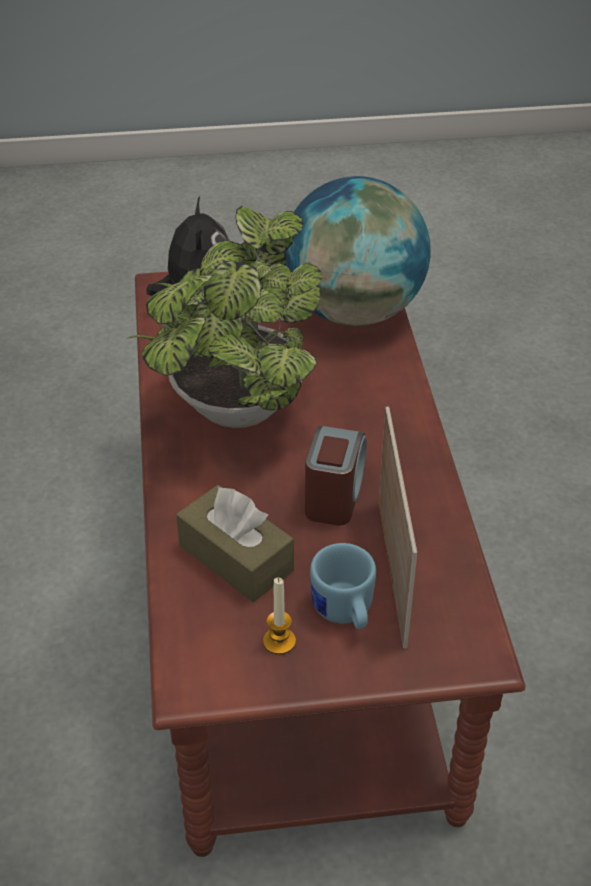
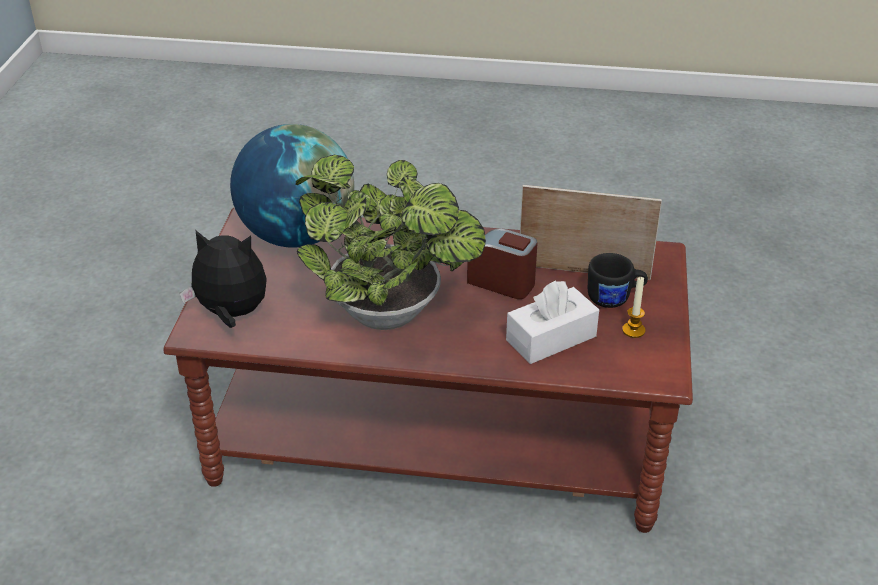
camera: 75 degrees left, 5 degrees down
brown tissue box [176,485,294,602] -> white tissue box [506,280,599,364]
blue mug [310,543,376,629] -> black mug [588,253,648,308]

